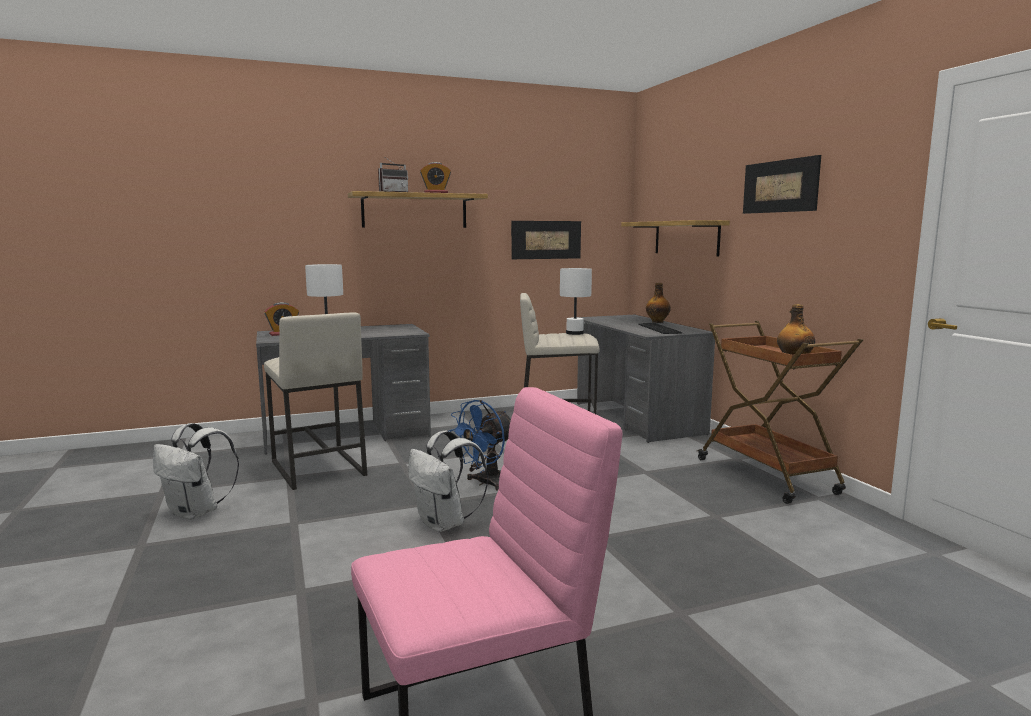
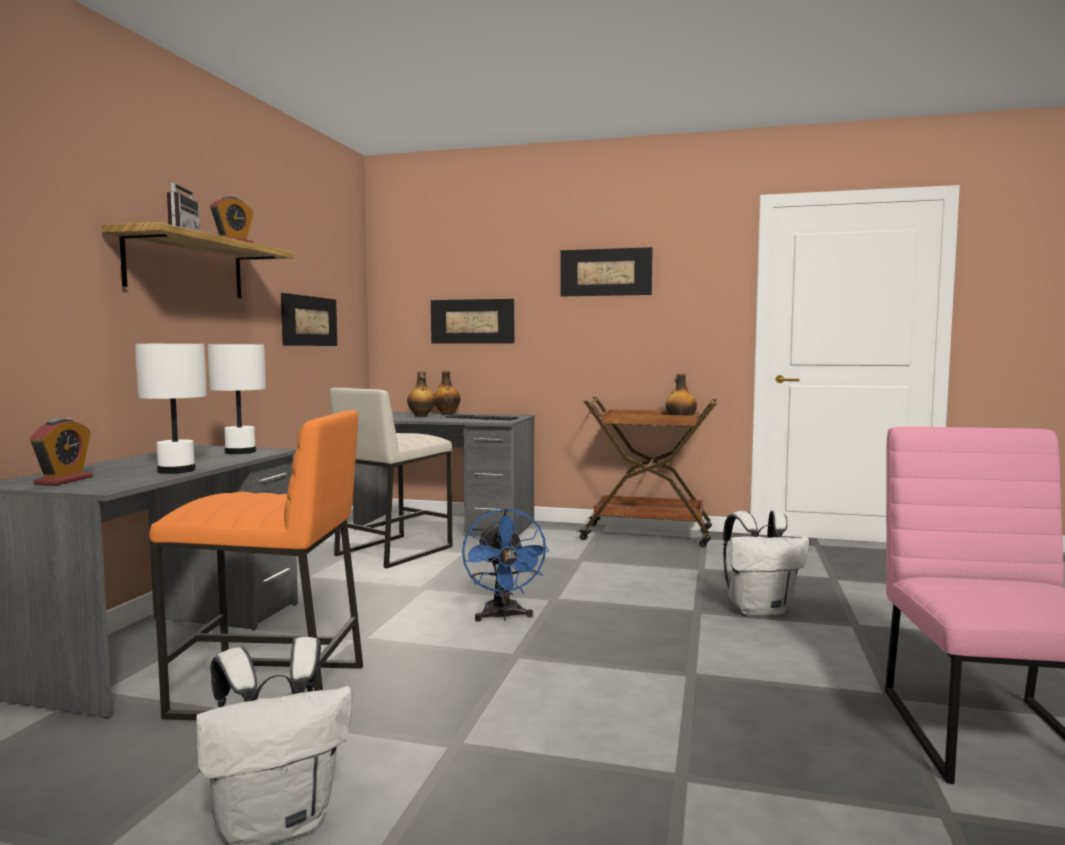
camera: 55 degrees left, 5 degrees down
beige stool [264,313,367,490] -> orange stool [149,410,363,720]
white backpack [408,431,489,532] -> white backpack moved to [723,510,809,616]
white table lamp [560,268,592,335] -> white table lamp moved to [208,344,266,454]
shelf [621,220,730,257] -> picture [431,299,514,344]
none -> bottle [407,371,436,417]

